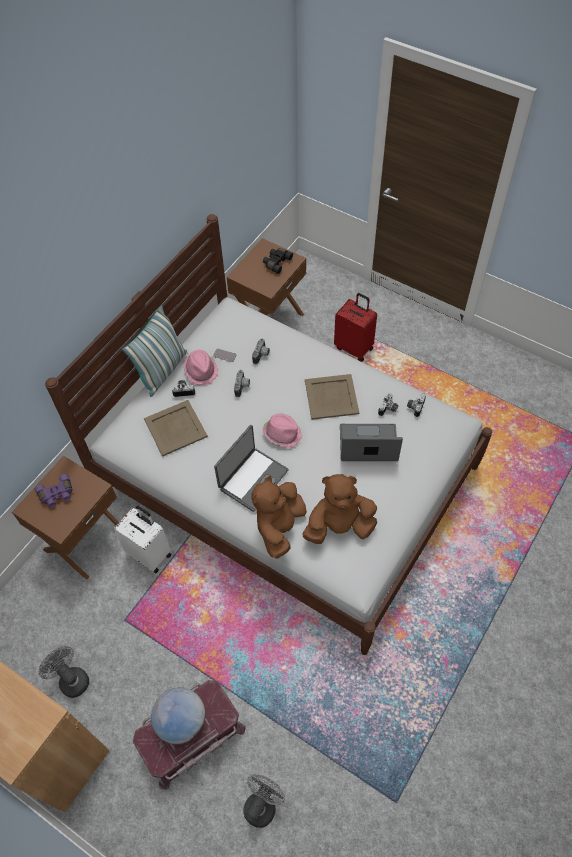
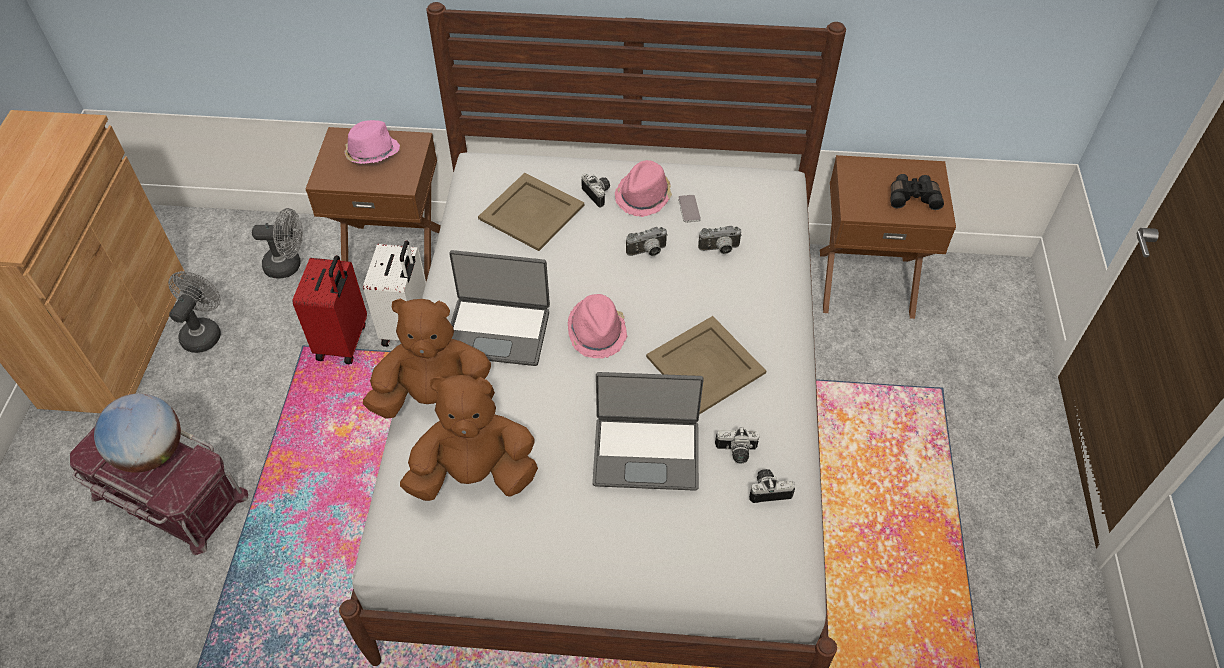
camera: 60 degrees right, 5 degrees down
purple binoculars [35,474,73,508] -> pink hat [344,120,400,164]
pillow [122,305,187,397] -> none
grey fan [243,774,285,828] -> grey fan moved to [252,208,303,279]
brown plush toy [302,474,377,544] -> brown plush toy turned 60 degrees counterclockwise [400,375,538,501]
red suitcase [334,293,377,362] -> red suitcase moved to [293,255,367,364]
laptop [340,424,403,461] -> laptop turned 120 degrees clockwise [592,372,704,491]

